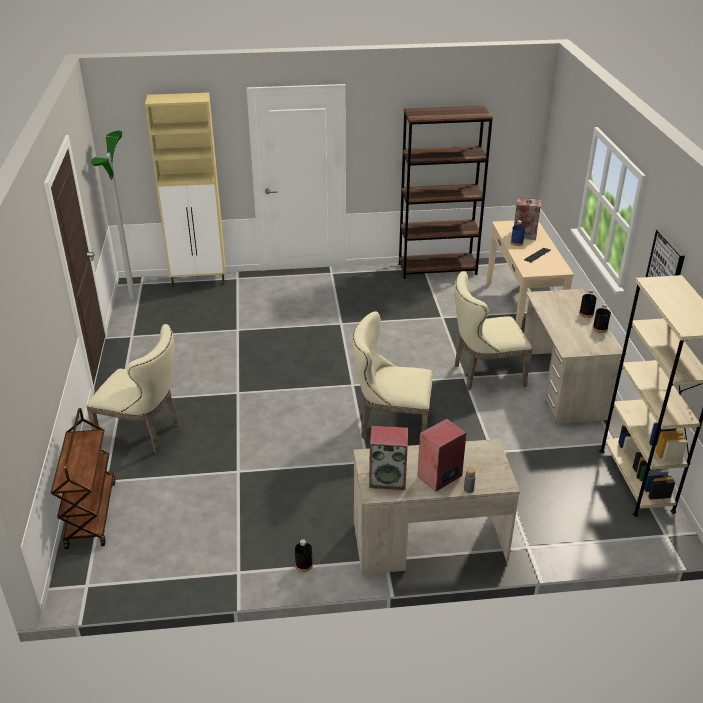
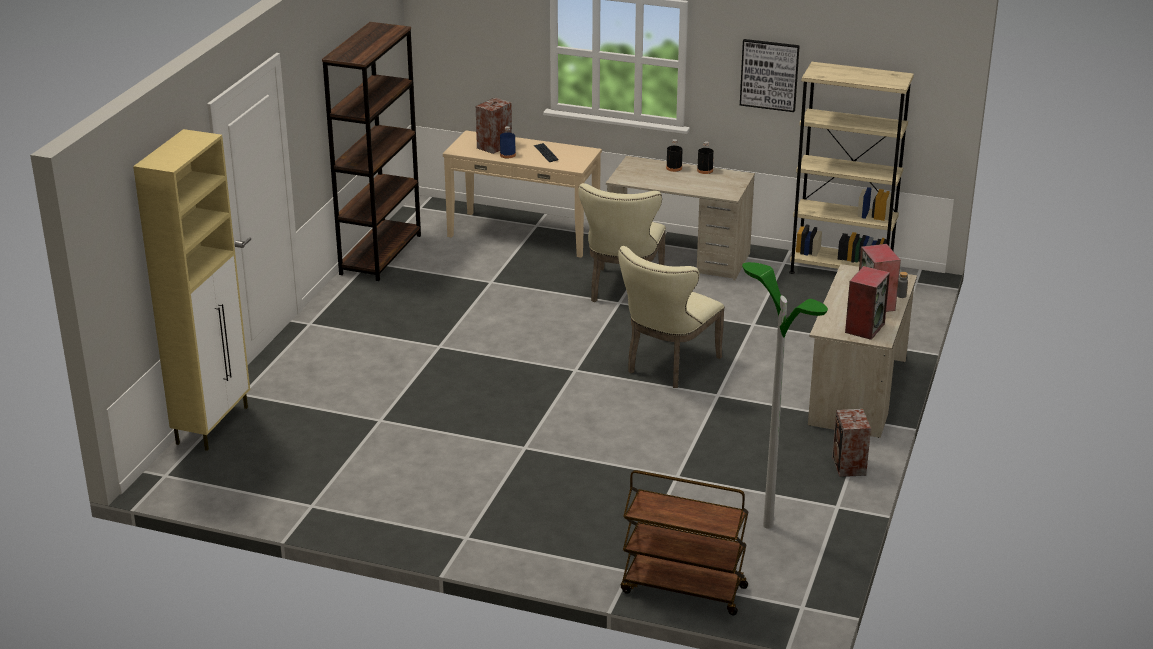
camera: 65 degrees left, 5 degrees down
beige chair [86,324,179,454] -> none
floor lamp [91,131,136,299] -> floor lamp moved to [742,262,828,529]
black bottle [295,539,313,572] -> speaker [832,409,871,477]

